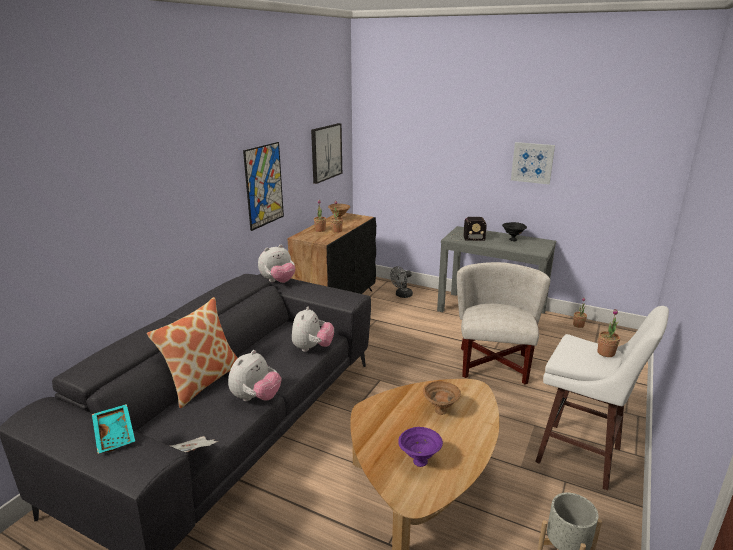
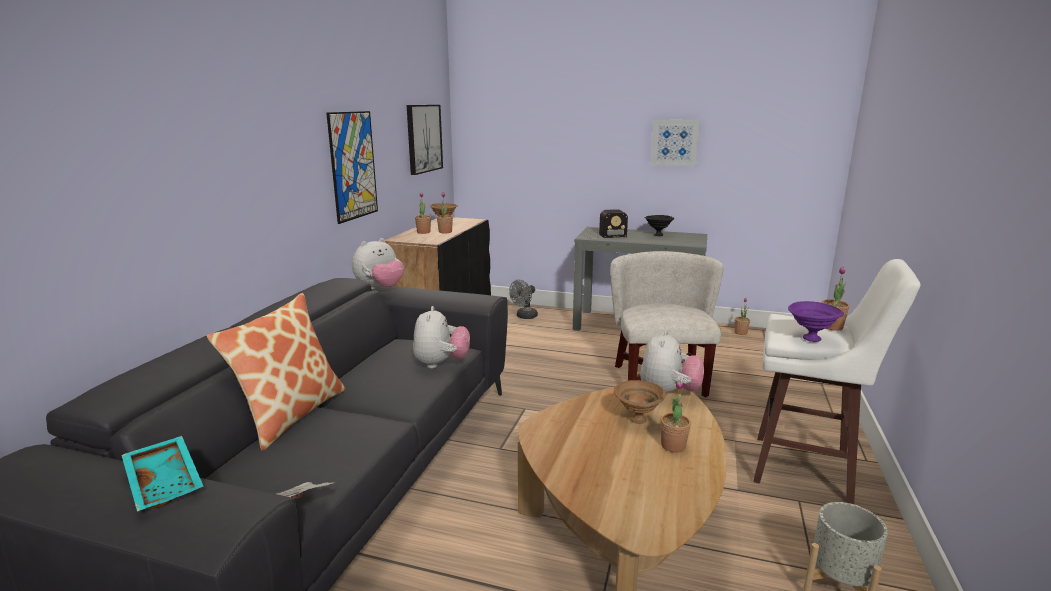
camera: 10 degrees left, 5 degrees down
plush toy [228,350,281,401] -> plush toy moved to [640,330,704,392]
purple bowl [398,427,443,467] -> purple bowl moved to [788,301,844,342]
none -> potted plant [660,380,691,452]

